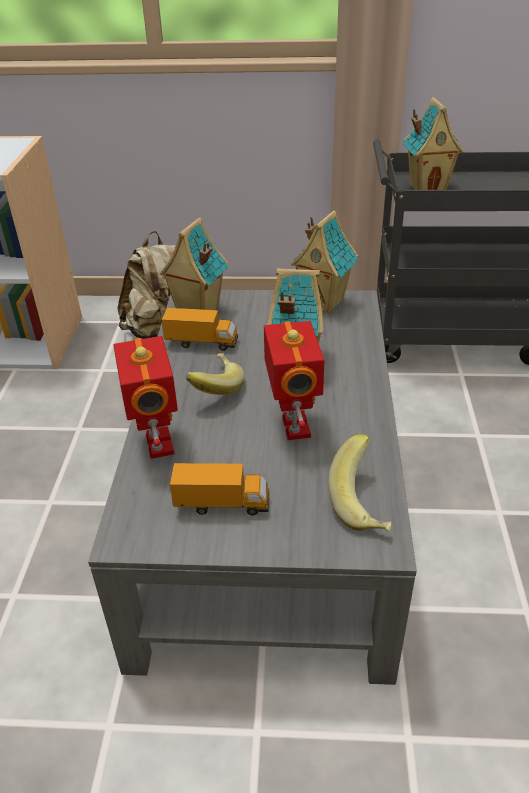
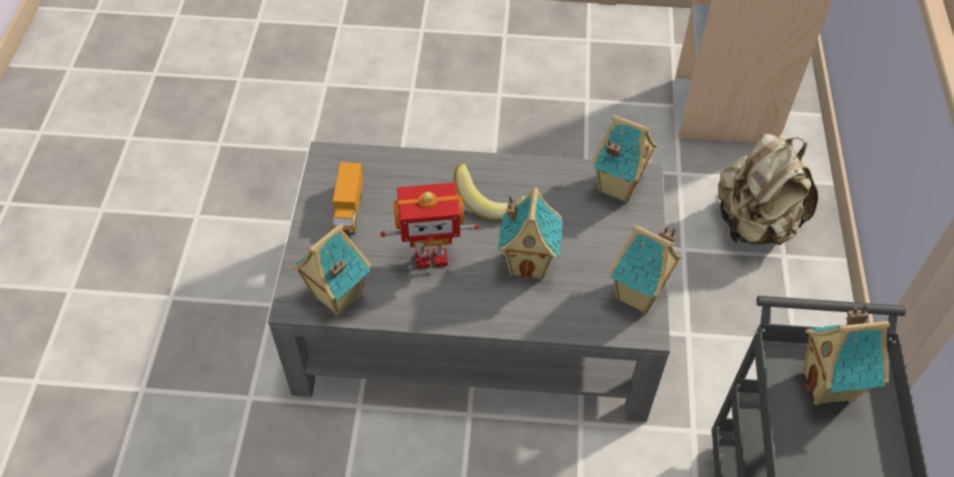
camera: 90 degrees right, 15 degrees up
toy robot [113,336,178,459] -> none
toy truck [161,308,238,351] -> none
banana [328,434,392,532] -> toy house [292,223,371,317]

